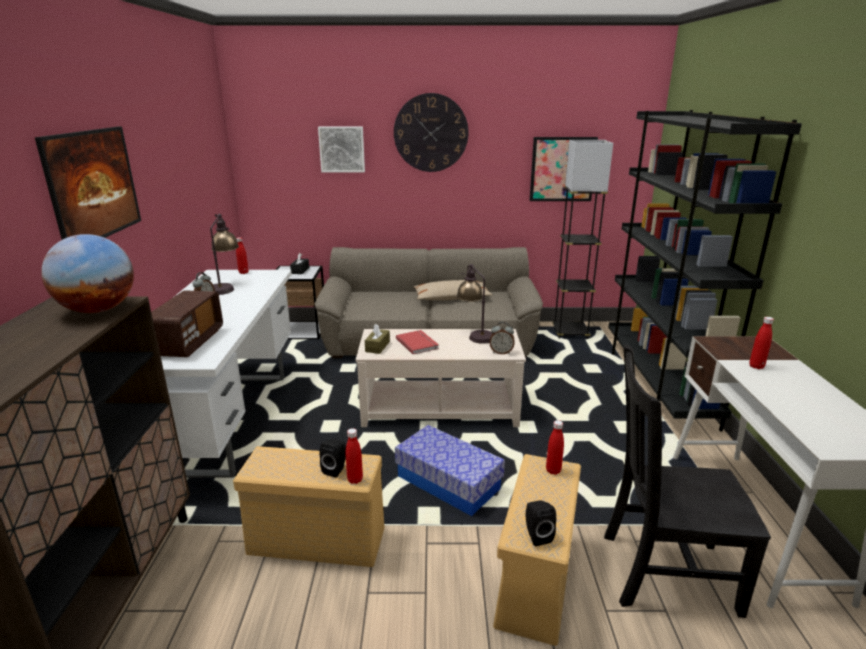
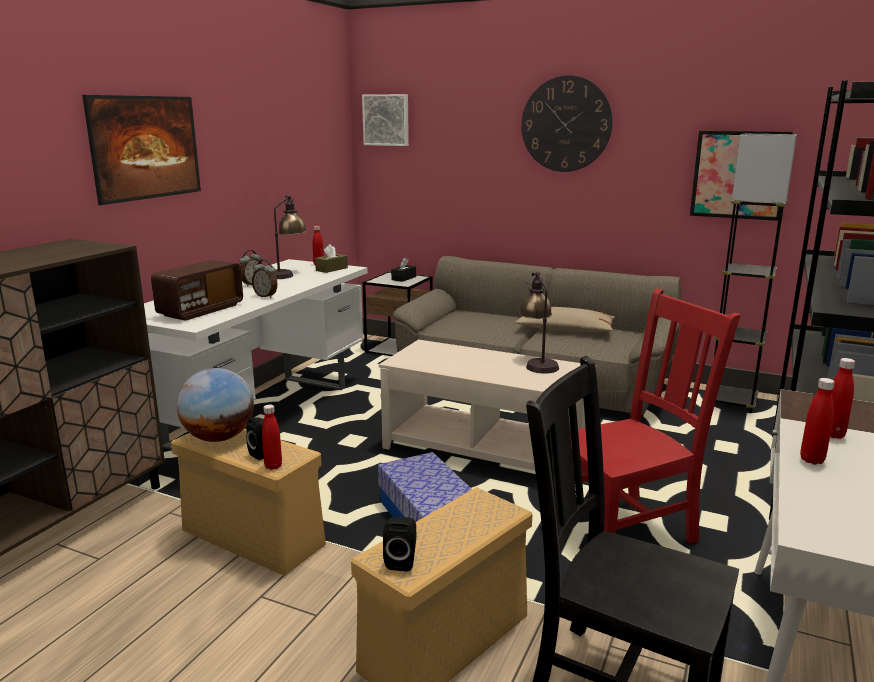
camera: 25 degrees right, 5 degrees down
globe [41,234,134,313] -> globe moved to [177,368,254,442]
picture [318,126,365,172] -> picture moved to [362,94,409,146]
brown tissue box [365,323,390,354] -> brown tissue box moved to [315,244,348,273]
red book [396,330,439,354] -> none
alarm clock [490,322,515,354] -> alarm clock moved to [252,259,278,298]
red bottle [546,420,564,475] -> red bottle moved to [800,378,835,465]
none -> red chair [570,288,741,543]

